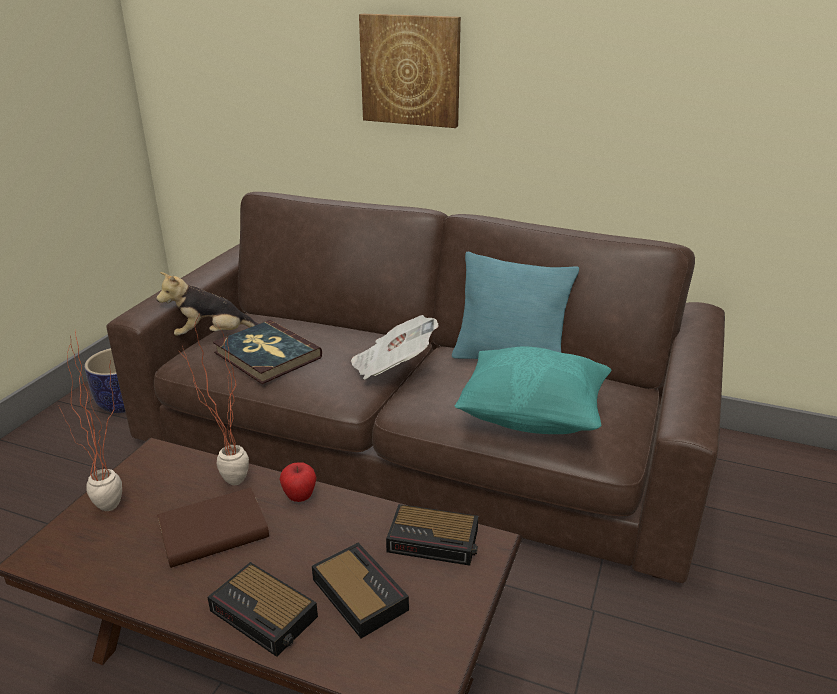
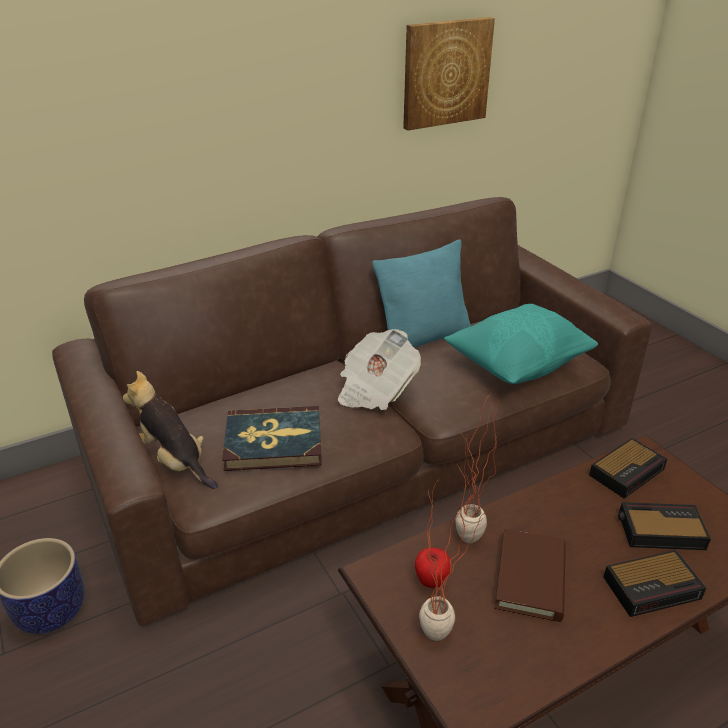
camera: 50 degrees left, 5 degrees up
plush toy [156,272,259,336] -> plush toy turned 105 degrees clockwise [123,371,218,489]
apple [279,462,317,502] -> apple moved to [415,548,450,588]
picture [359,14,461,128] -> picture moved to [403,17,495,130]

